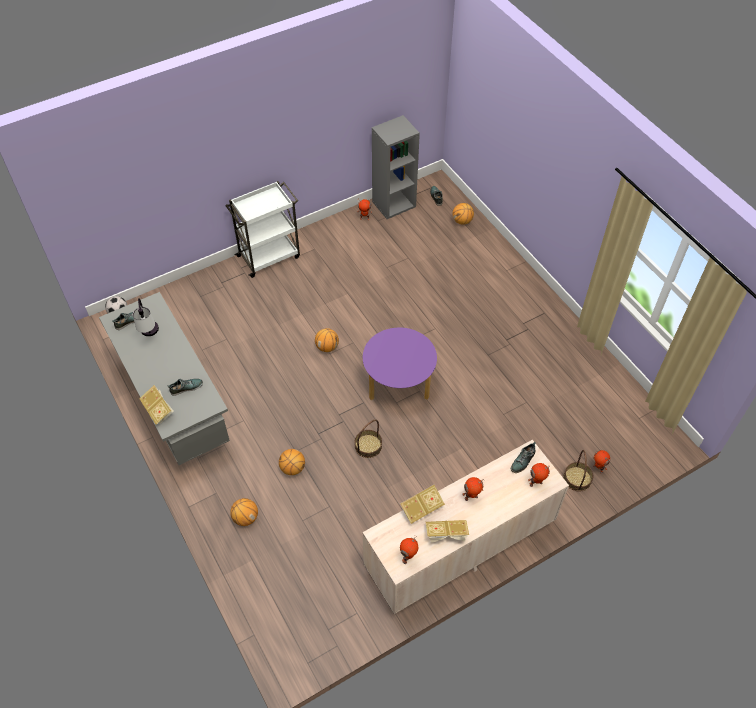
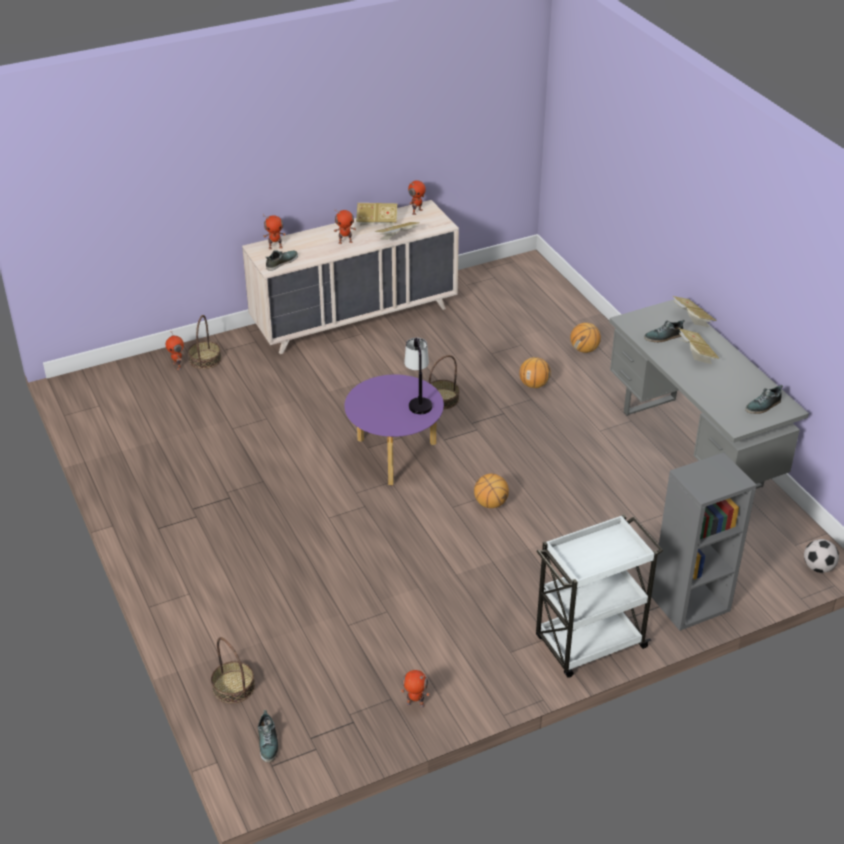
camera: 175 degrees left, 15 degrees down
table lamp [133,298,159,336] -> table lamp moved to [404,338,432,414]
grey bookcase [372,115,420,219] -> grey bookcase moved to [651,452,757,631]
basketball [452,203,474,225] -> basket [211,637,255,704]
none -> book [679,328,720,364]

